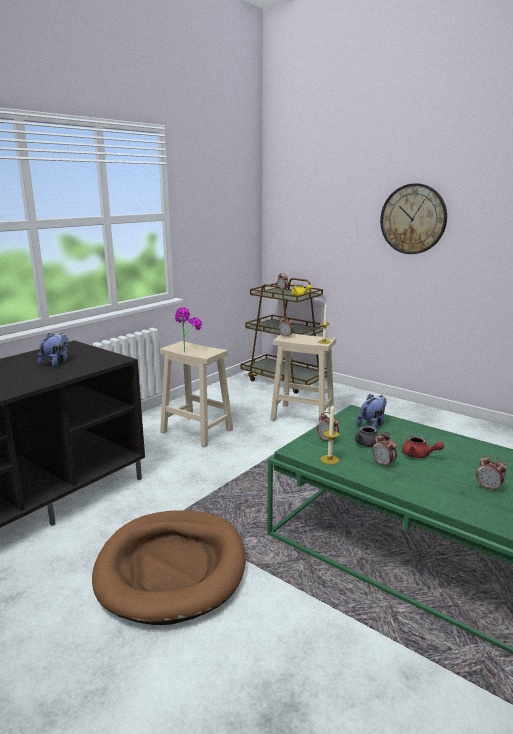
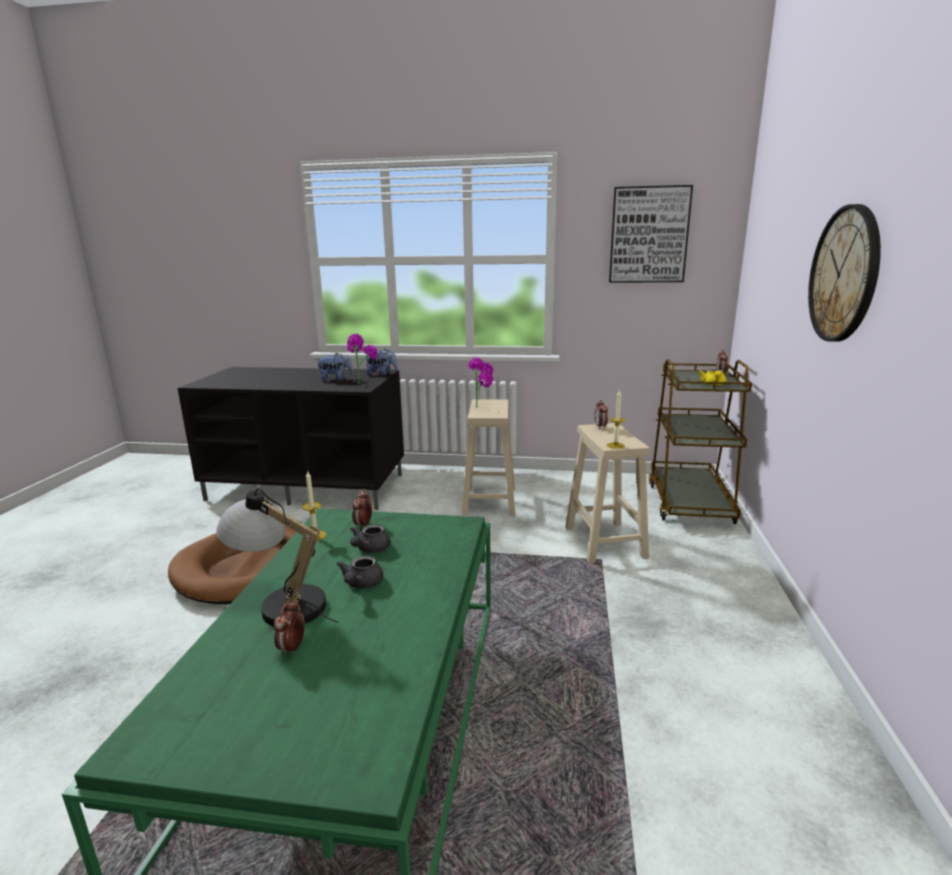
camera: 60 degrees right, 0 degrees up
plush toy [356,394,387,429] -> plush toy moved to [364,349,398,376]
alarm clock [373,433,397,468] -> none
red teapot [402,435,444,458] -> grey teapot [337,556,383,589]
none -> table lamp [216,488,338,626]
none -> potted plant [347,334,378,385]
none -> picture [609,185,693,283]

